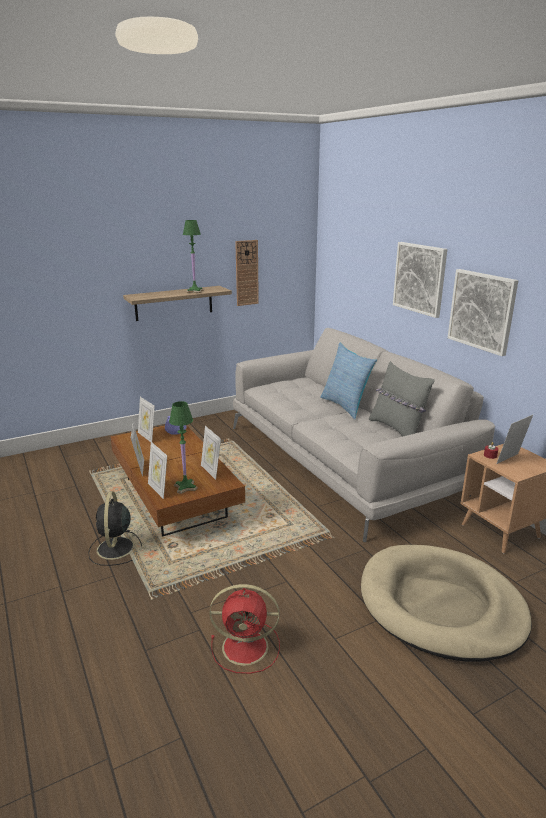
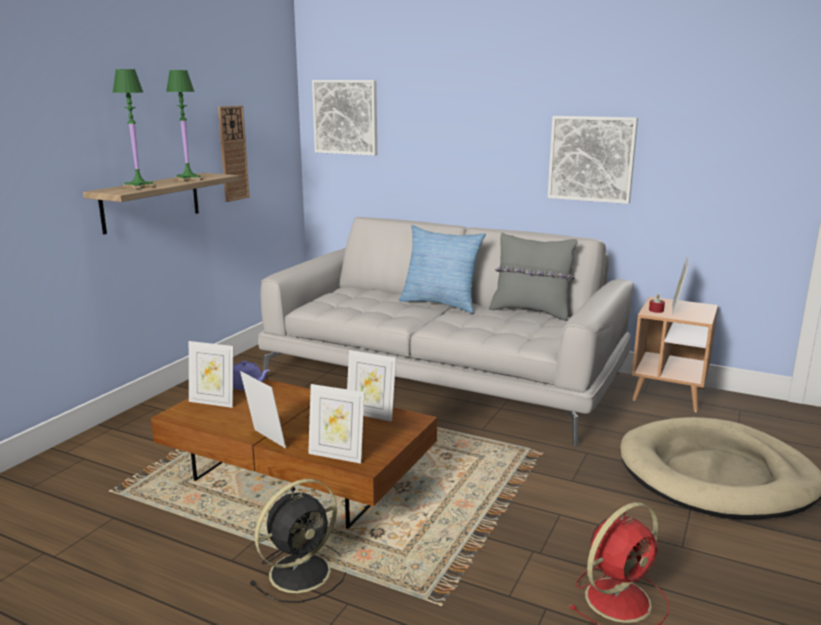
camera: 35 degrees left, 5 degrees down
black fan [88,492,142,566] -> black fan turned 90 degrees counterclockwise [250,479,346,603]
green table lamp [169,401,198,494] -> green table lamp moved to [112,69,155,189]
picture [393,242,447,318] -> picture moved to [312,80,377,156]

